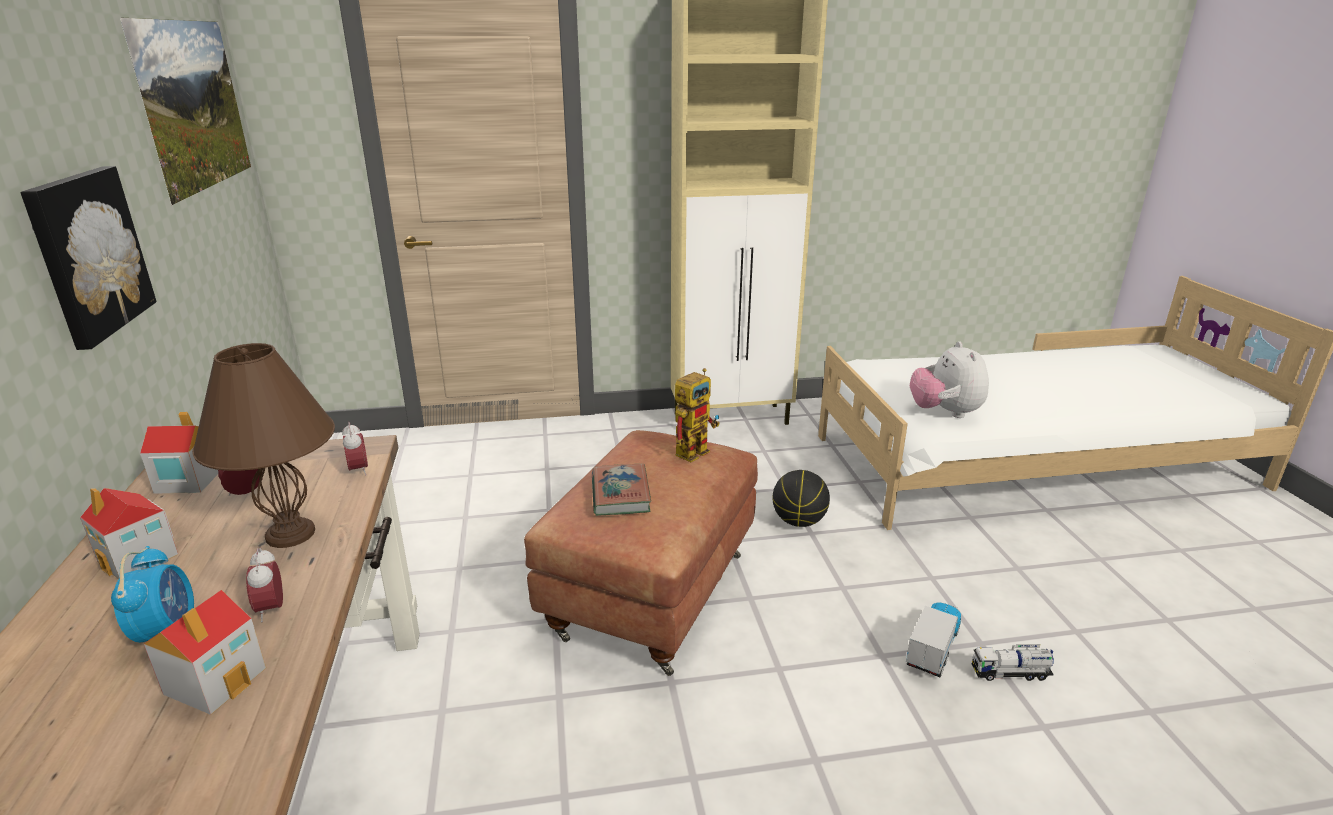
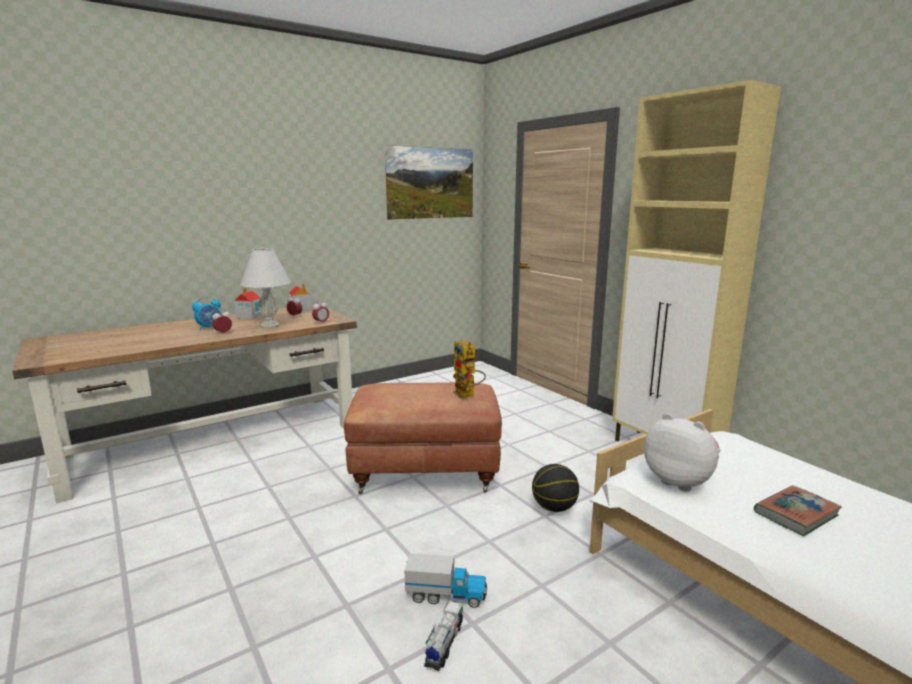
camera: 65 degrees right, 10 degrees down
picture [20,166,157,350] -> none
toy house [144,590,266,715] -> none
brown table lamp [192,343,335,548] -> white table lamp [240,247,291,328]
book [592,464,651,516] -> book moved to [754,485,842,536]
toy robot [675,368,720,462] -> toy robot turned 45 degrees clockwise [453,340,486,399]
plush toy [910,341,989,418] -> plush toy turned 75 degrees clockwise [644,413,721,491]
toy truck [972,644,1054,681] -> toy truck turned 45 degrees clockwise [424,601,463,671]

